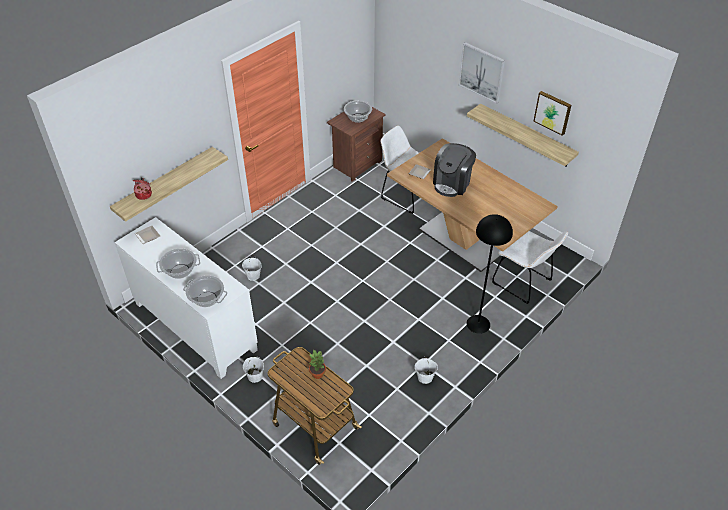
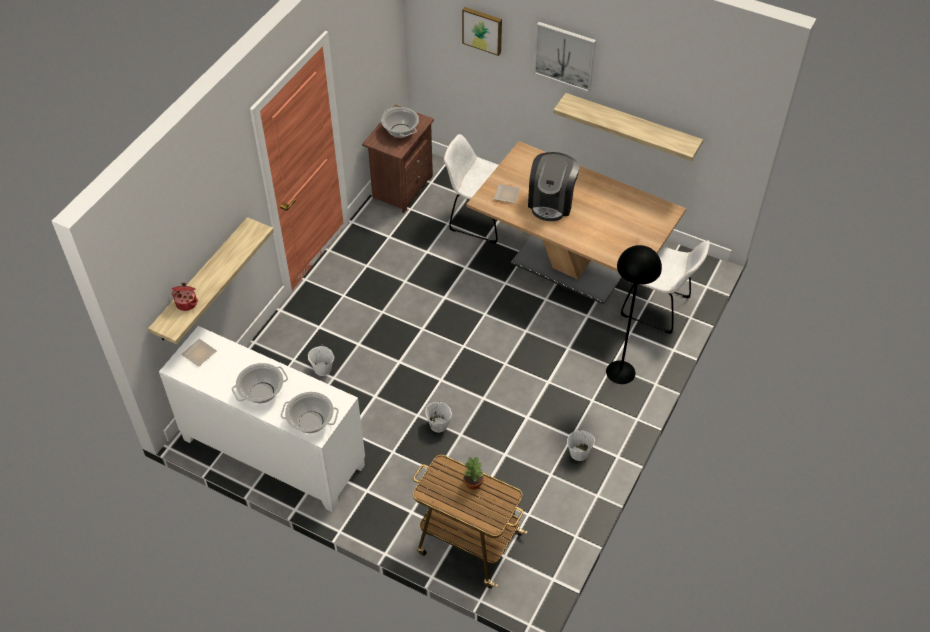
camera: 15 degrees left, 5 degrees up
white bucket [243,356,264,383] -> white bucket moved to [425,402,452,432]
picture [533,91,572,136] -> picture moved to [462,7,502,56]

